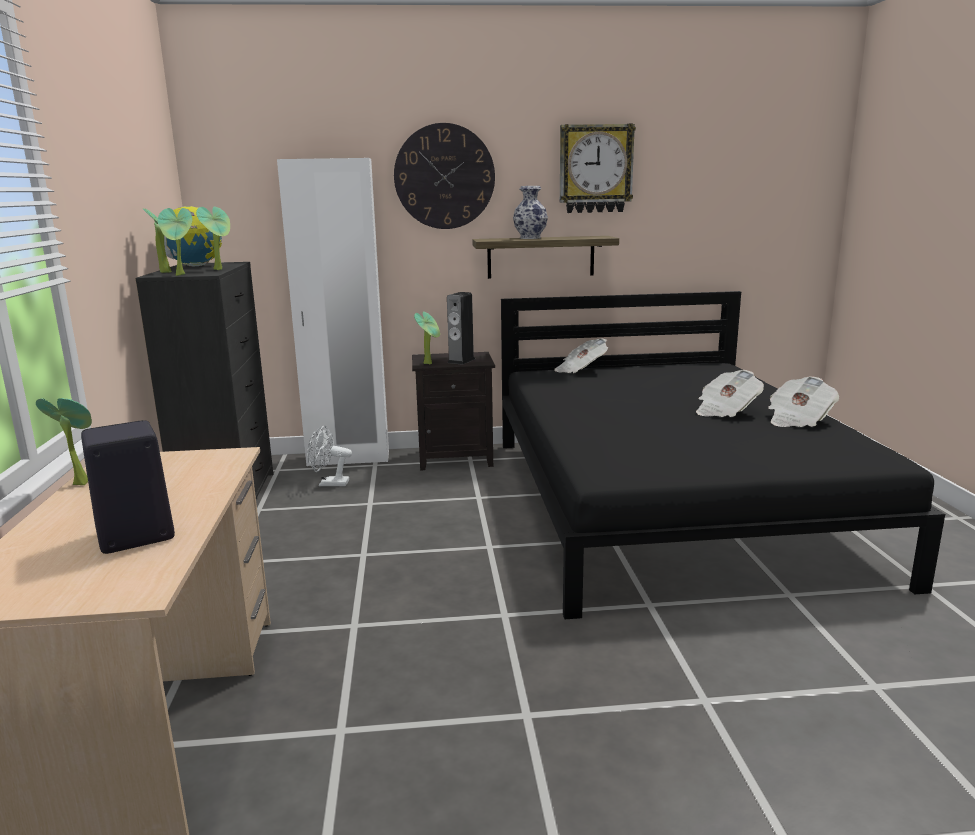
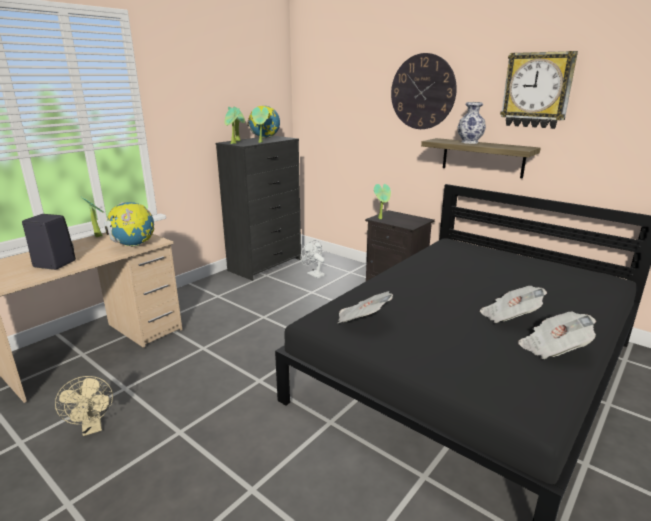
camera: 45 degrees right, 5 degrees up
white wardrobe [277,158,389,466] -> none
speaker [447,292,475,365] -> none
newspaper [554,338,608,373] -> newspaper moved to [338,291,393,323]
none -> beige fan [55,376,113,436]
none -> globe [105,202,154,247]

